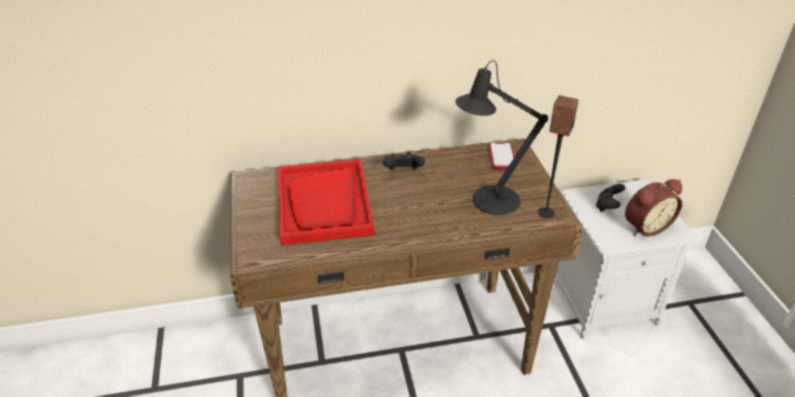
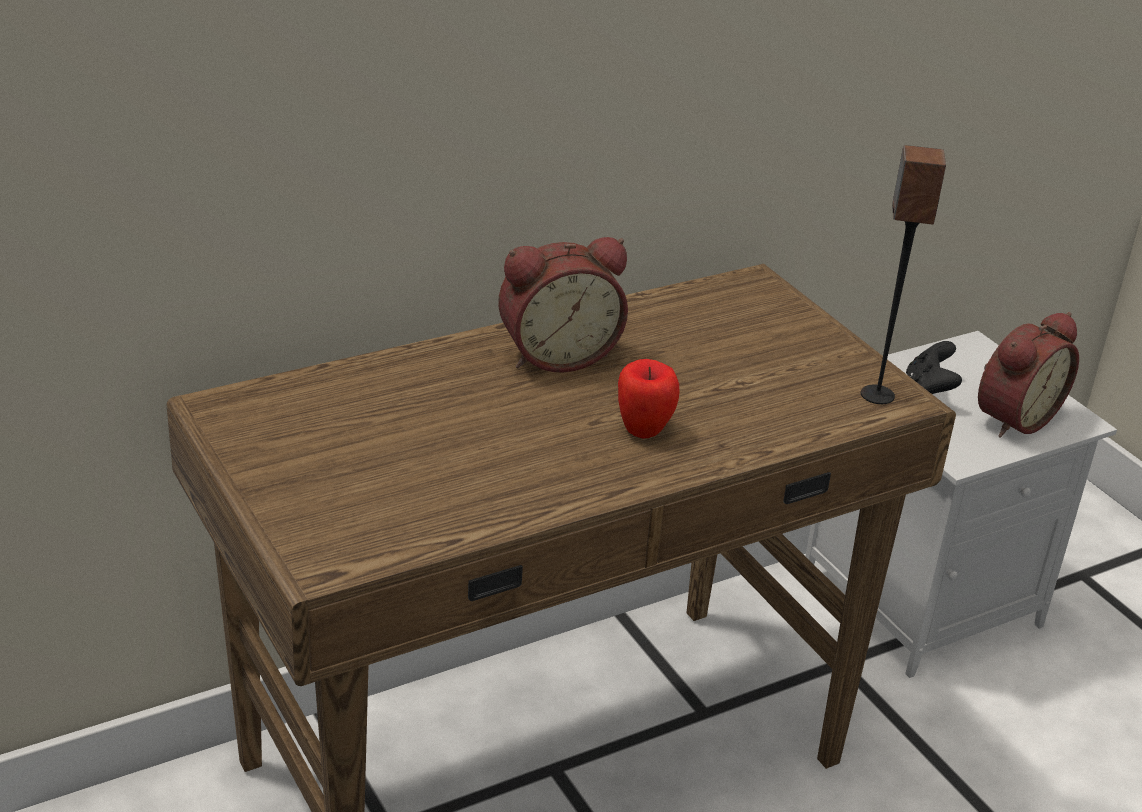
camera: 20 degrees left, 5 degrees down
red tray [278,159,374,245] -> none
black game controller [383,152,425,170] -> alarm clock [498,237,628,373]
black table lamp [455,60,548,215] -> none
phone [488,143,516,170] -> none
none -> apple [618,359,679,438]

